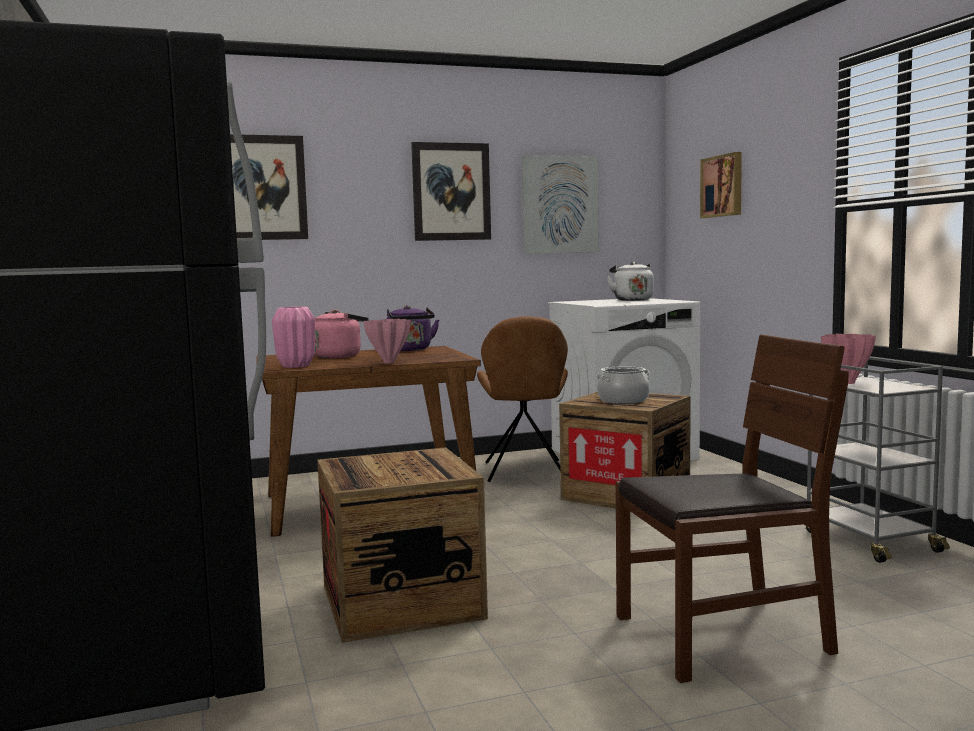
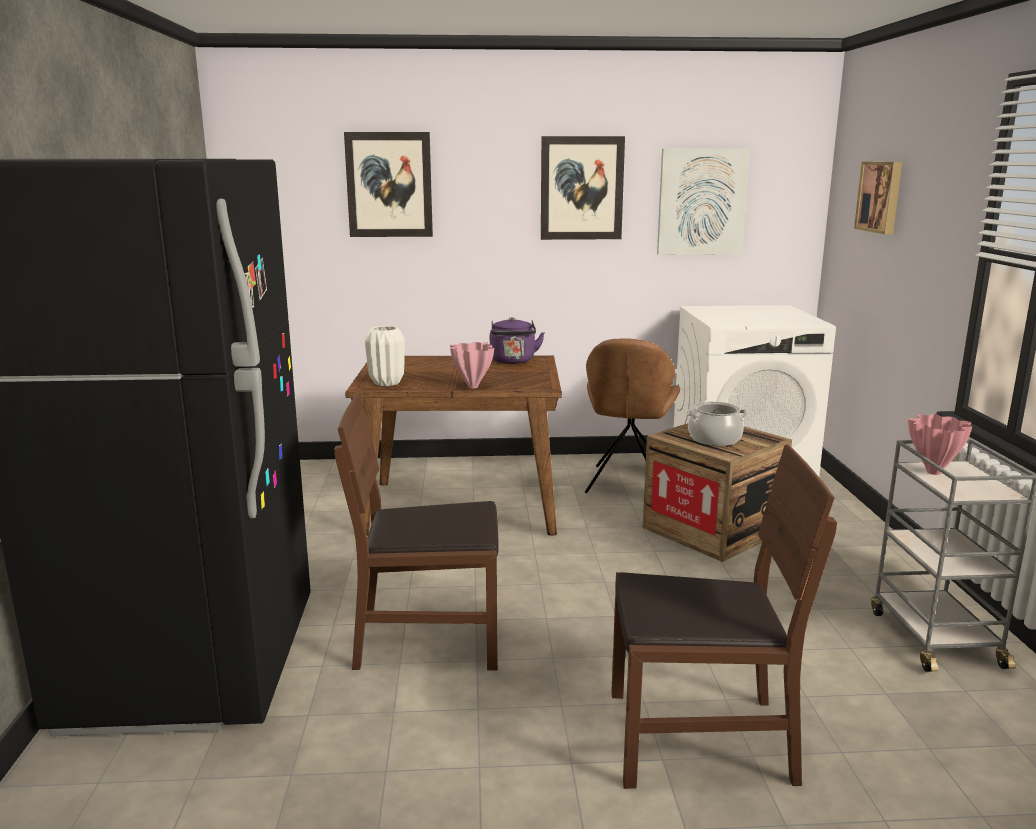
camera: 15 degrees right, 10 degrees up
pink vase [272,307,315,368] -> white vase [365,326,405,386]
pink kettle [315,310,369,358] -> none
crate [317,447,488,643] -> brown chair [334,394,499,671]
white kettle [607,262,654,301] -> none

